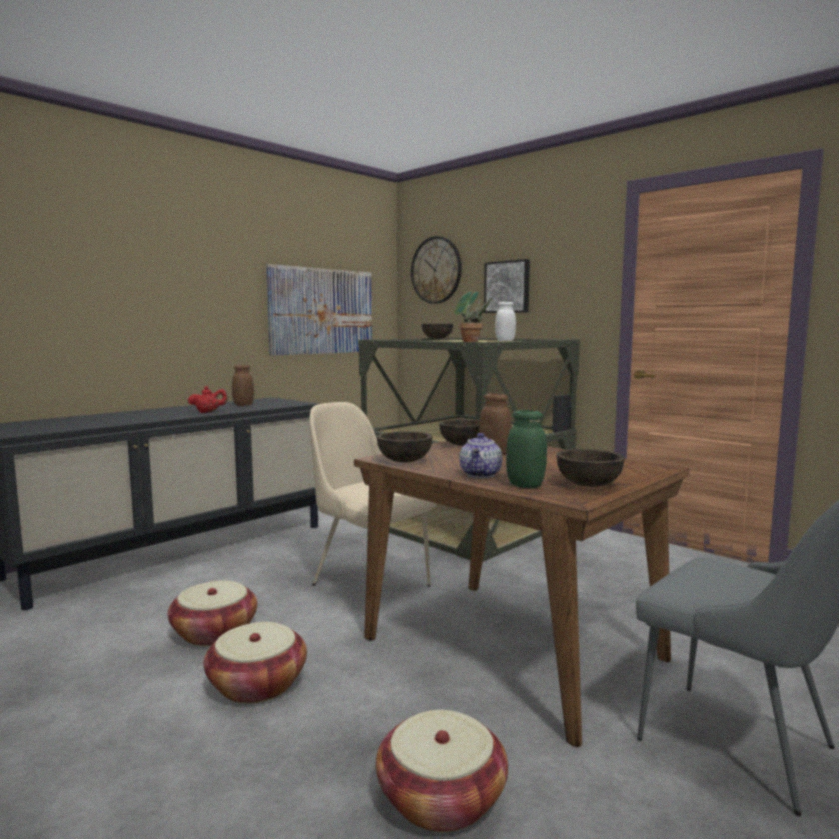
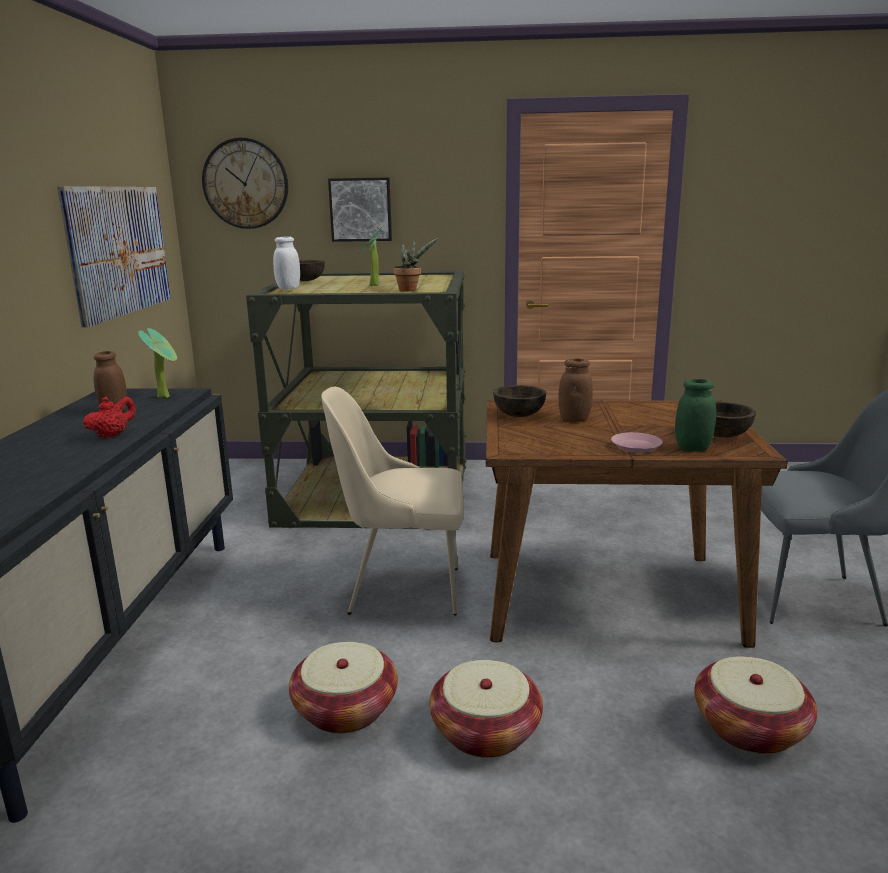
camera: 40 degrees left, 10 degrees up
brown bowl [377,431,433,462] -> none
teapot [459,433,503,478] -> pink plate [611,432,663,453]
white jar [495,302,516,341] -> white jar moved to [273,236,300,289]
none -> potted plant [138,328,177,398]

